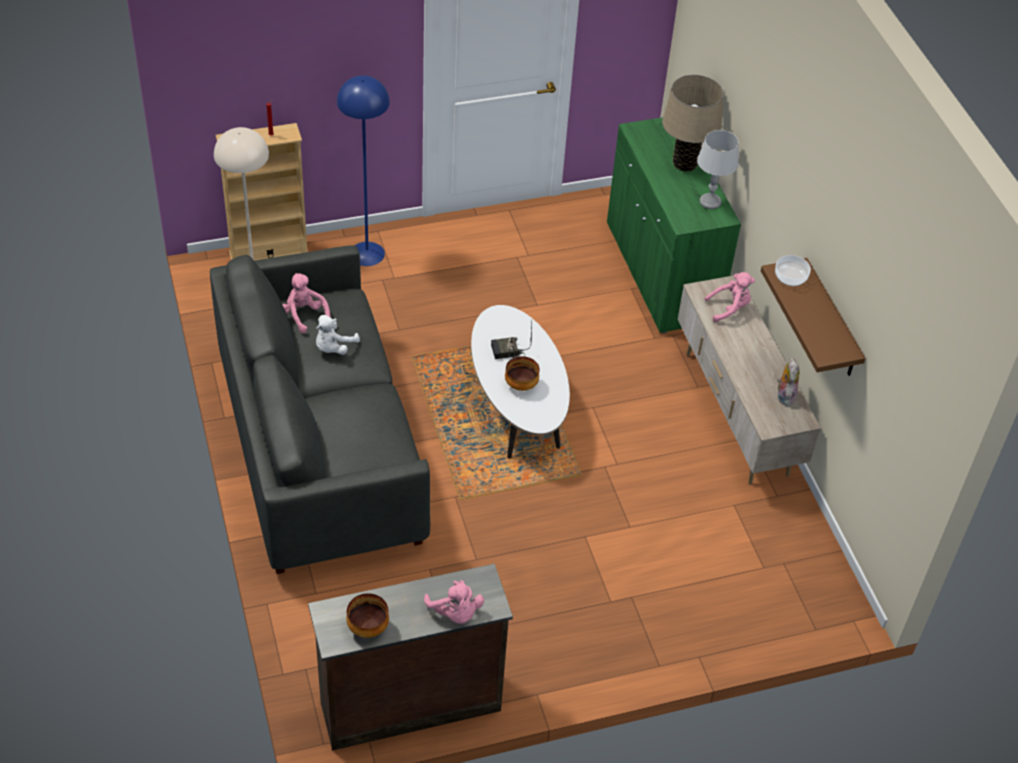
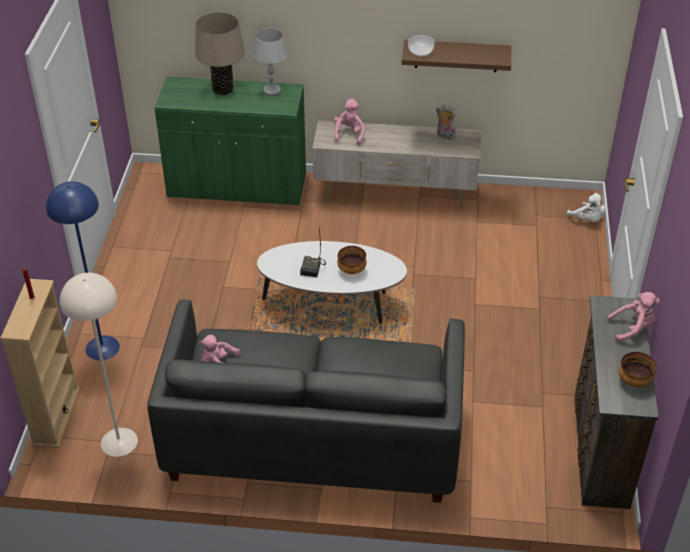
camera: 65 degrees left, 5 degrees down
white plush toy [316,315,360,355] -> white plush toy moved to [567,193,606,222]

